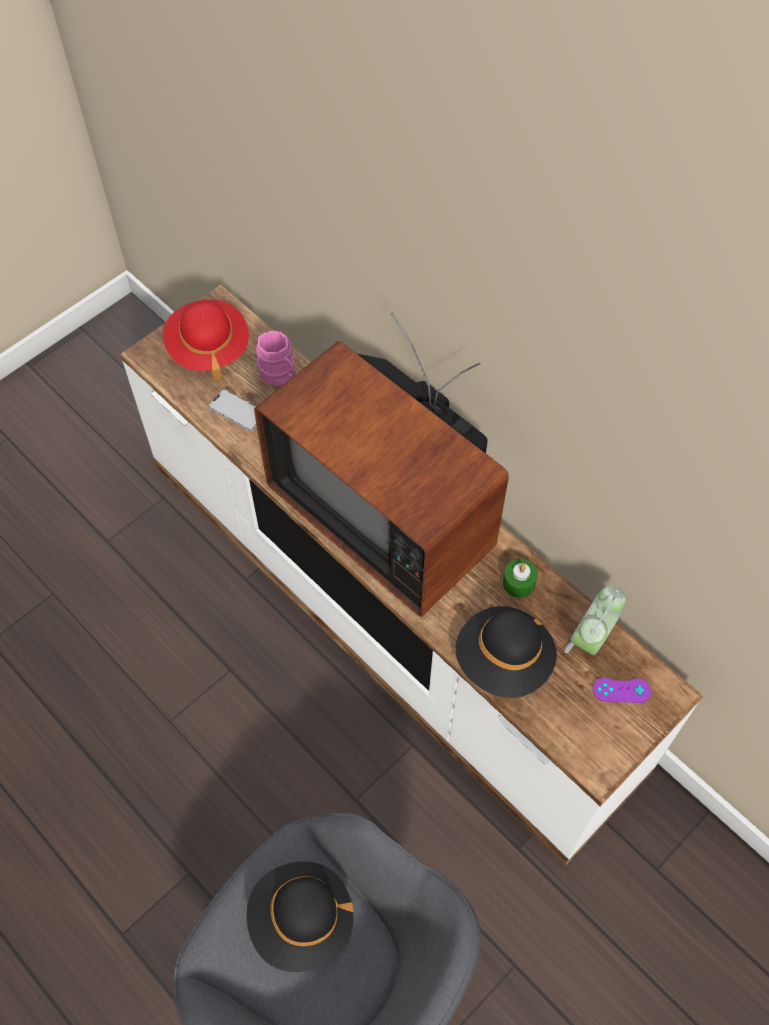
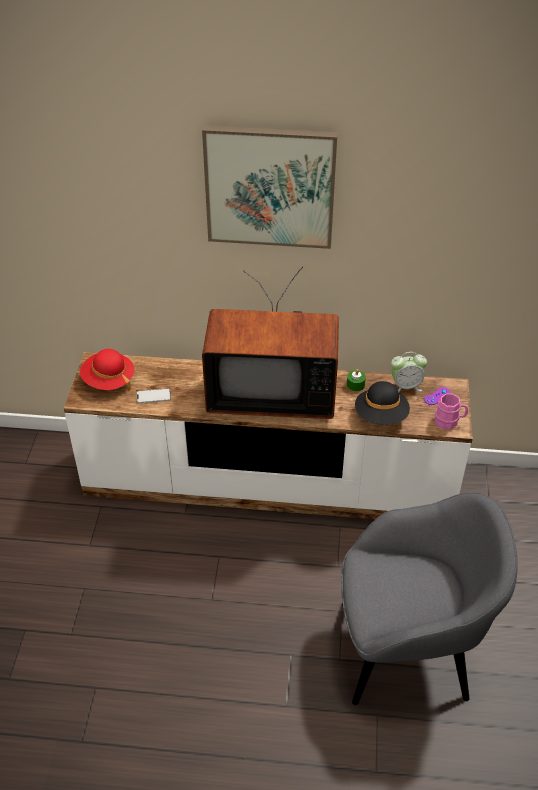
camera: 40 degrees left, 15 degrees down
black hat [246,861,354,972] -> none
pink mug [256,331,296,385] -> pink mug moved to [435,393,468,430]
alarm clock [565,586,626,656] -> alarm clock turned 90 degrees counterclockwise [391,352,427,393]
none -> picture [202,125,338,249]

